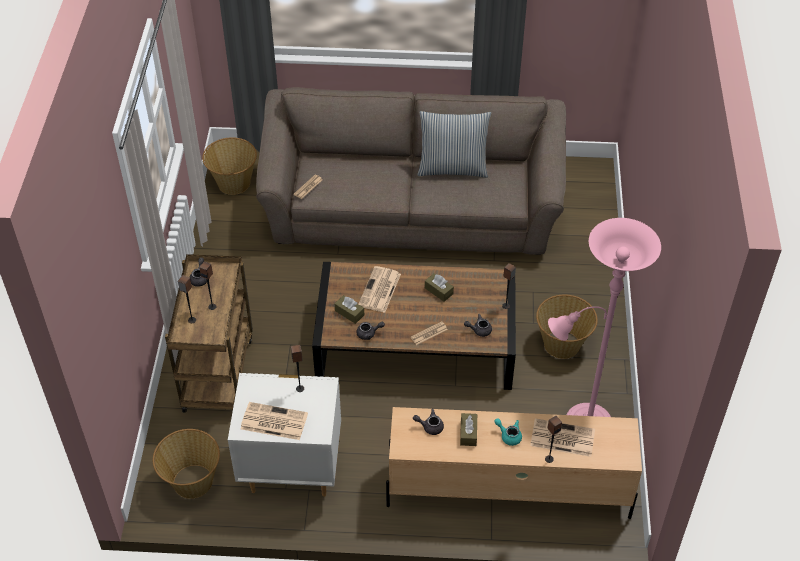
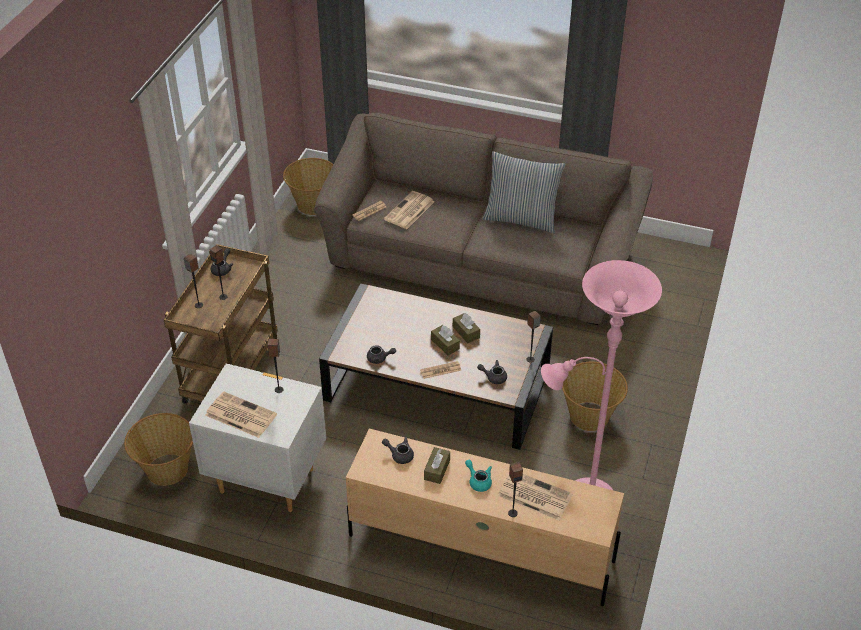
camera: 15 degrees right, 5 degrees down
brown tissue box [335,295,364,324] -> brown tissue box moved to [431,325,460,355]
newspaper [359,266,401,313] -> newspaper moved to [384,191,435,229]

